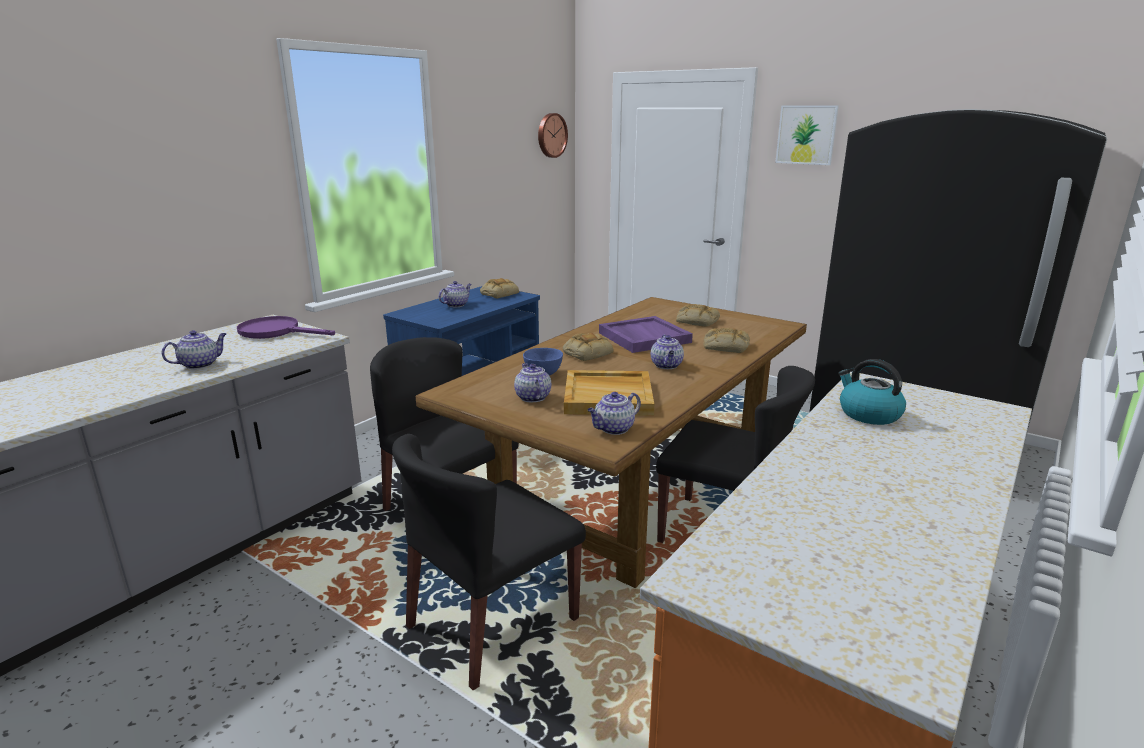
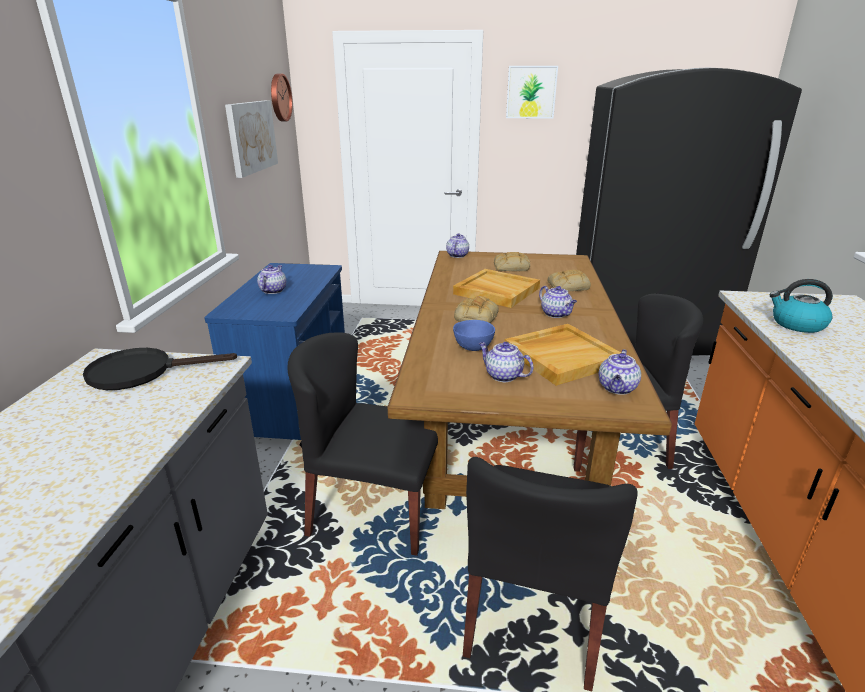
camera: 30 degrees left, 5 degrees up
teapot [162,330,227,369] -> teapot moved to [446,233,469,258]
purple frying pan [237,316,335,339] -> black frying pan [83,348,237,390]
bread [480,278,519,298] -> none
purple tray [599,316,693,353] -> beige tray [453,269,540,308]
none -> picture [225,100,278,178]

